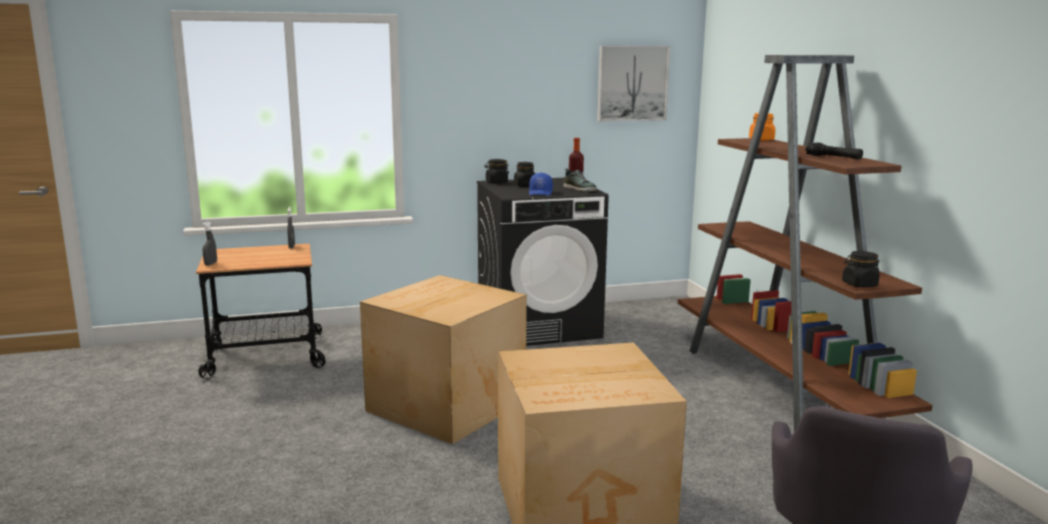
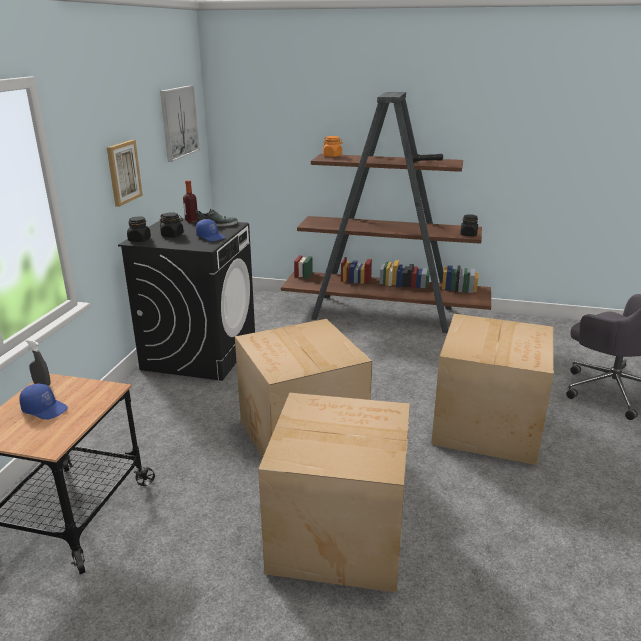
camera: 60 degrees left, 10 degrees up
grey spray bottle [202,221,217,266] -> none
none -> blue cap [19,383,68,419]
none -> picture [107,140,143,207]
none -> cardboard box [258,392,410,593]

